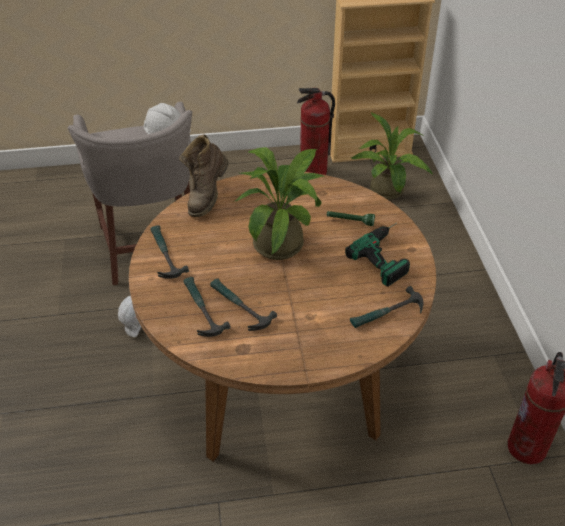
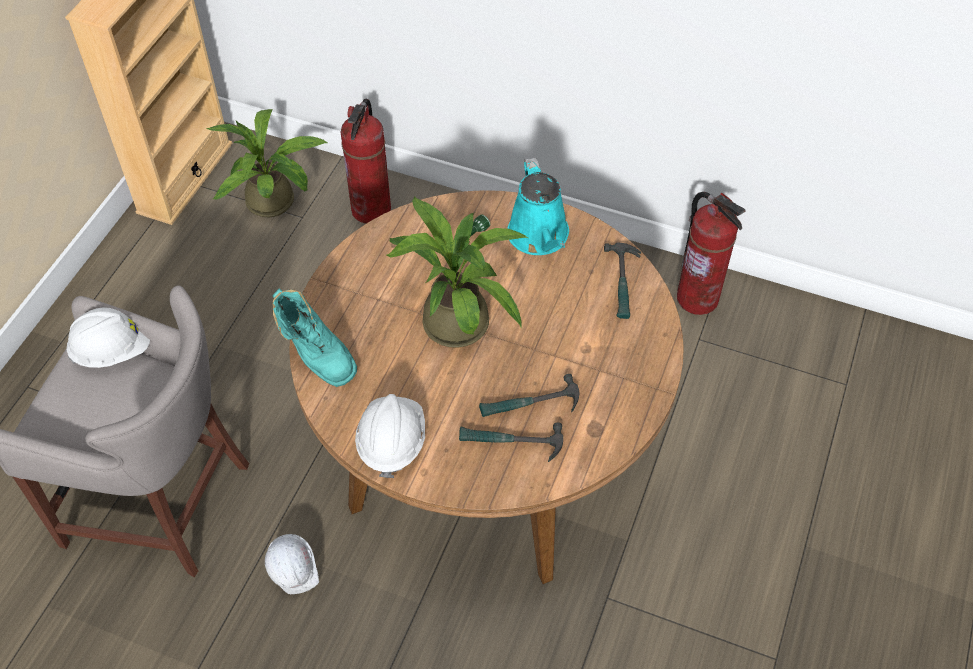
camera: 60 degrees left, 10 degrees up
hammer [150,225,189,279] -> white hard hat [355,394,425,478]
brown boot [179,135,229,217] -> turquoise boot [272,288,357,387]
fire extinguisher [297,88,335,175] -> fire extinguisher moved to [341,99,391,224]
power drill [345,223,410,287] -> turquoise watering can [507,158,569,255]

